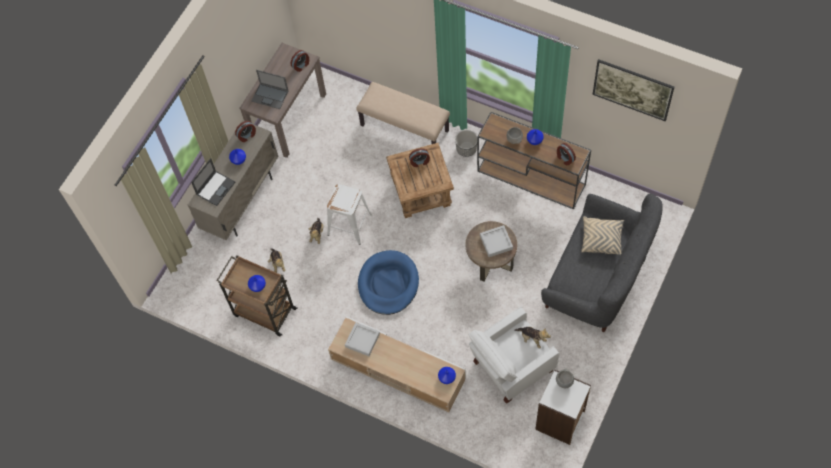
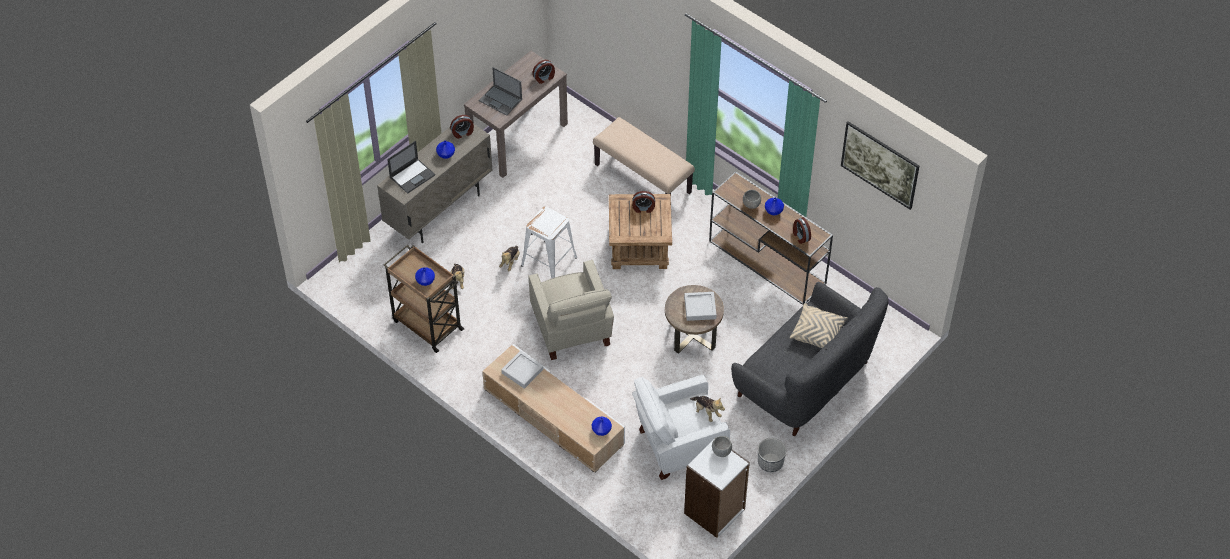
camera: 10 degrees right, 10 degrees down
blue dog bed [358,250,419,315] -> beige armchair [528,260,614,360]
planter [455,130,477,157] -> planter moved to [758,438,786,472]

